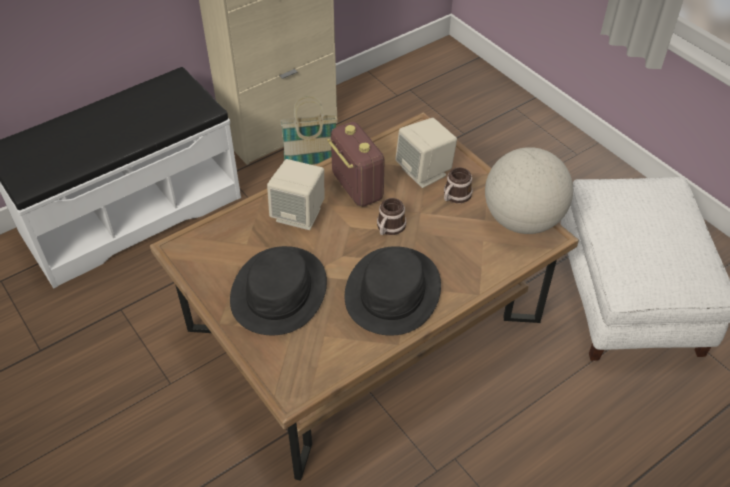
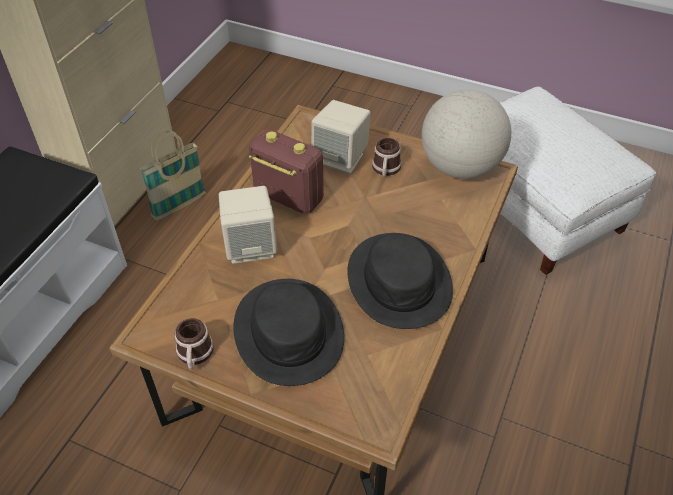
camera: 30 degrees left, 0 degrees up
mug [377,198,406,235] -> mug moved to [175,318,214,370]

